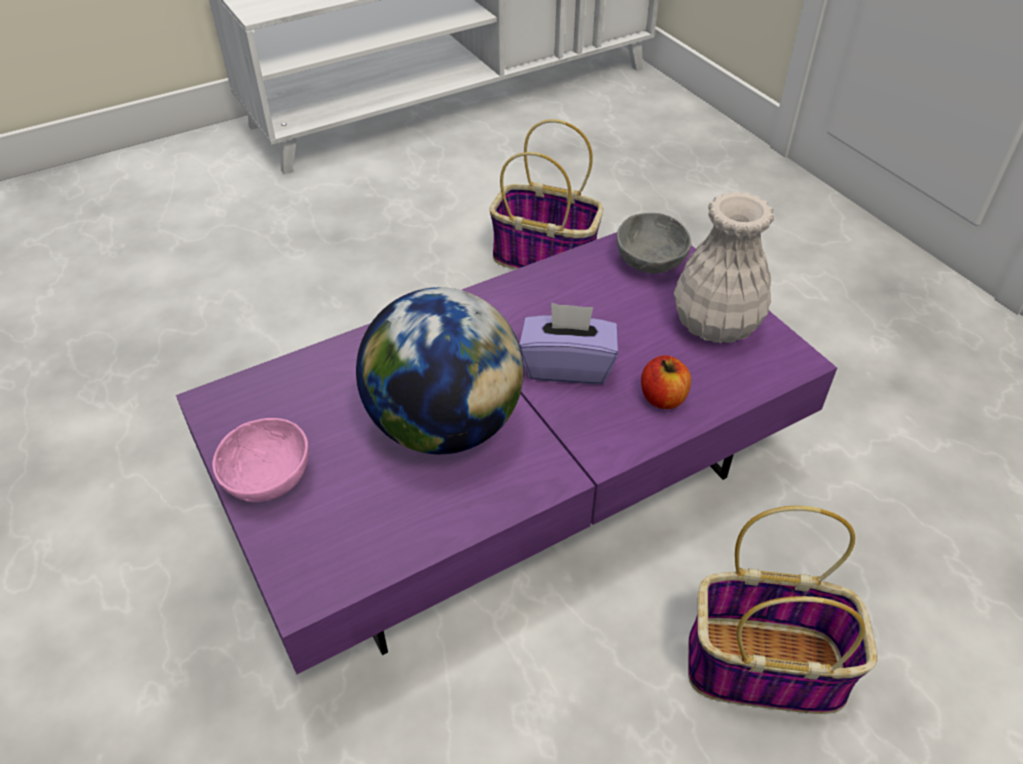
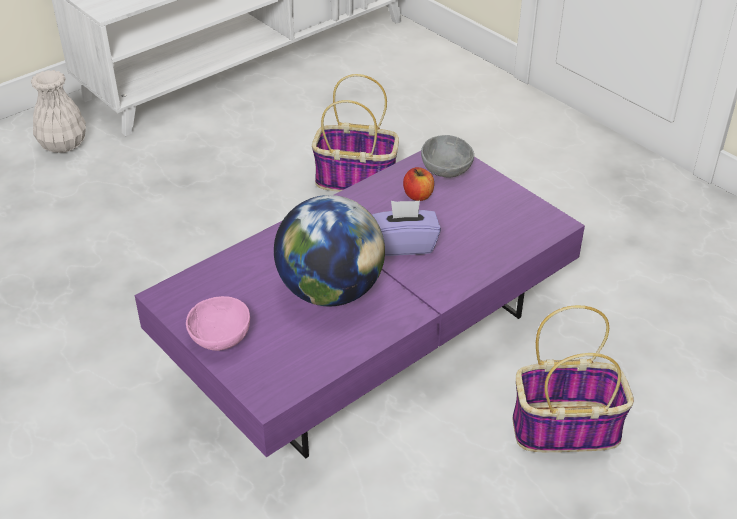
camera: 10 degrees left, 5 degrees down
apple [641,355,691,409] -> apple moved to [403,167,434,201]
white vase [674,191,774,343] -> white vase moved to [31,70,86,153]

